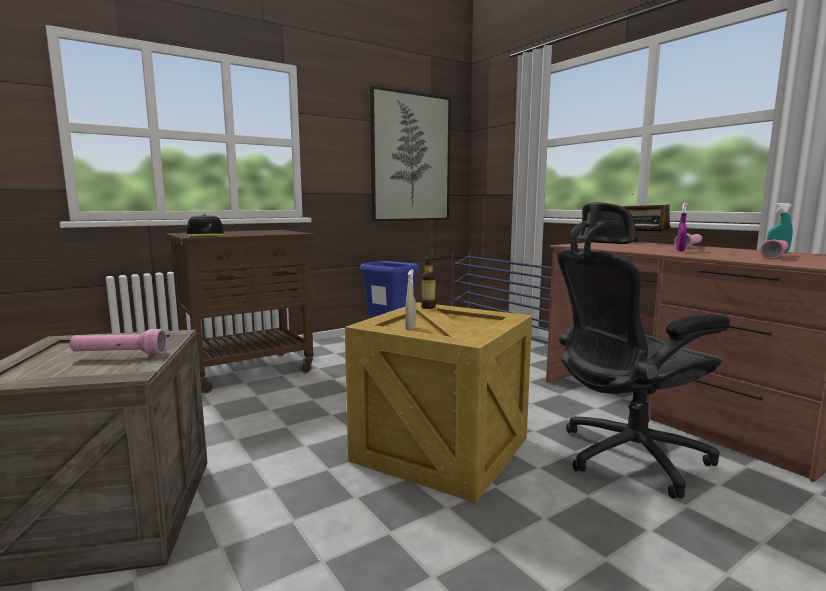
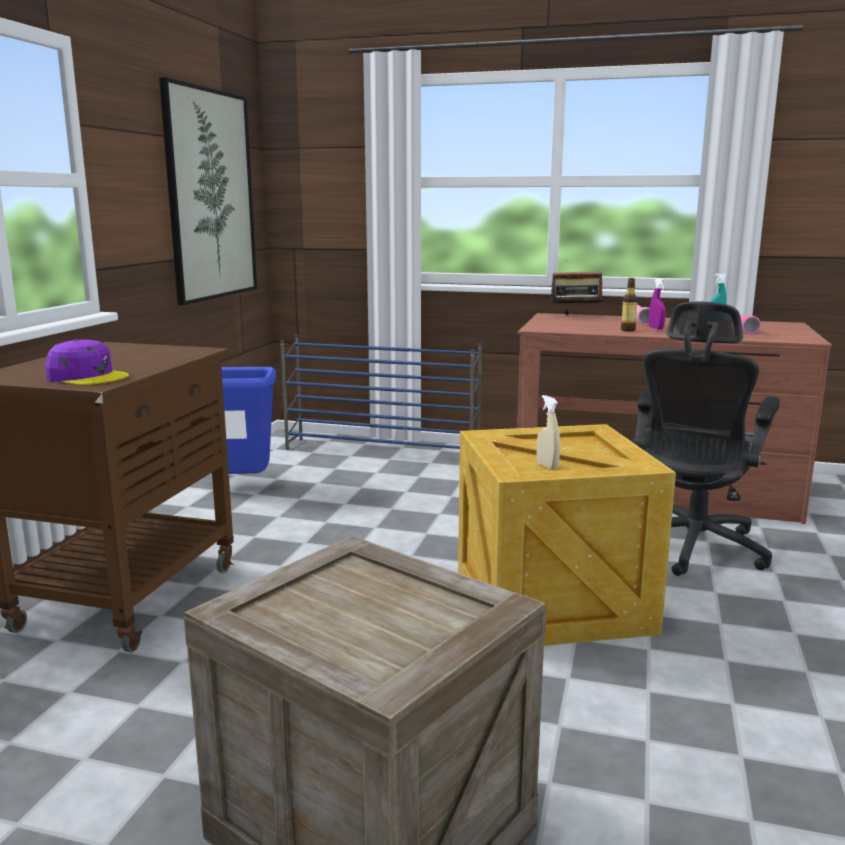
camera: 40 degrees left, 5 degrees up
pink flashlight [70,329,167,354] -> none
black cap [187,214,224,236] -> purple cap [46,340,129,385]
bottle [421,256,436,309] -> bottle moved to [621,278,638,331]

